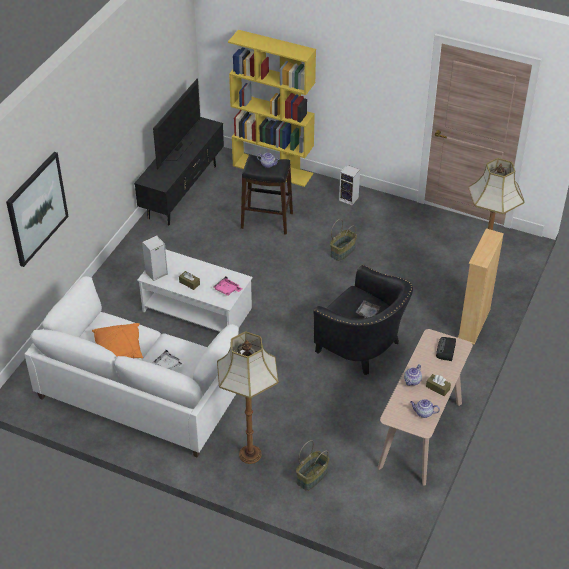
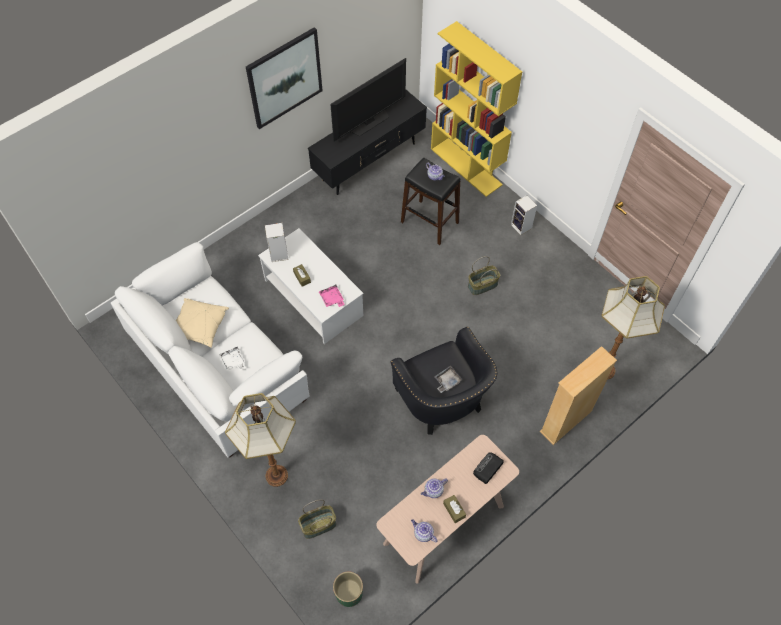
camera: 25 degrees right, 15 degrees up
picture [6,152,69,267] -> picture moved to [246,27,323,129]
orange pillow [92,323,143,358] -> beige pillow [176,298,229,348]
none -> green planter [333,571,363,607]

